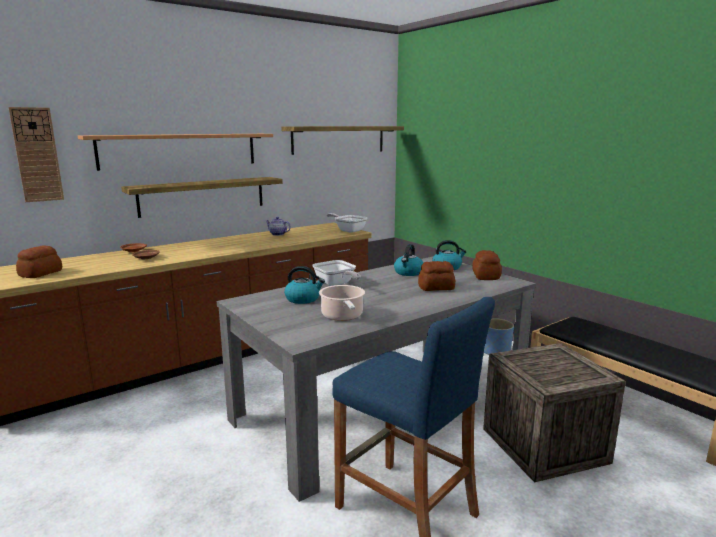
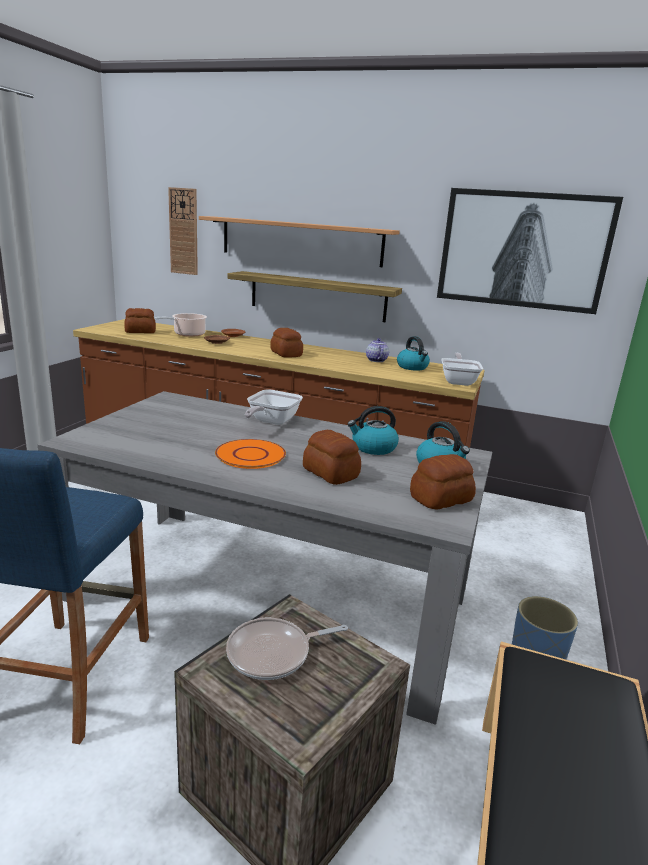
camera: 55 degrees right, 5 degrees up
shelf [281,126,404,155] -> picture [437,188,623,314]
kettle [284,266,325,304] -> kettle moved to [397,336,430,371]
cooking pot [319,285,365,321] -> cooking pot moved to [155,313,207,337]
none -> orange plate [215,439,286,469]
none -> frying pan [226,618,348,680]
none -> bread [270,328,303,358]

